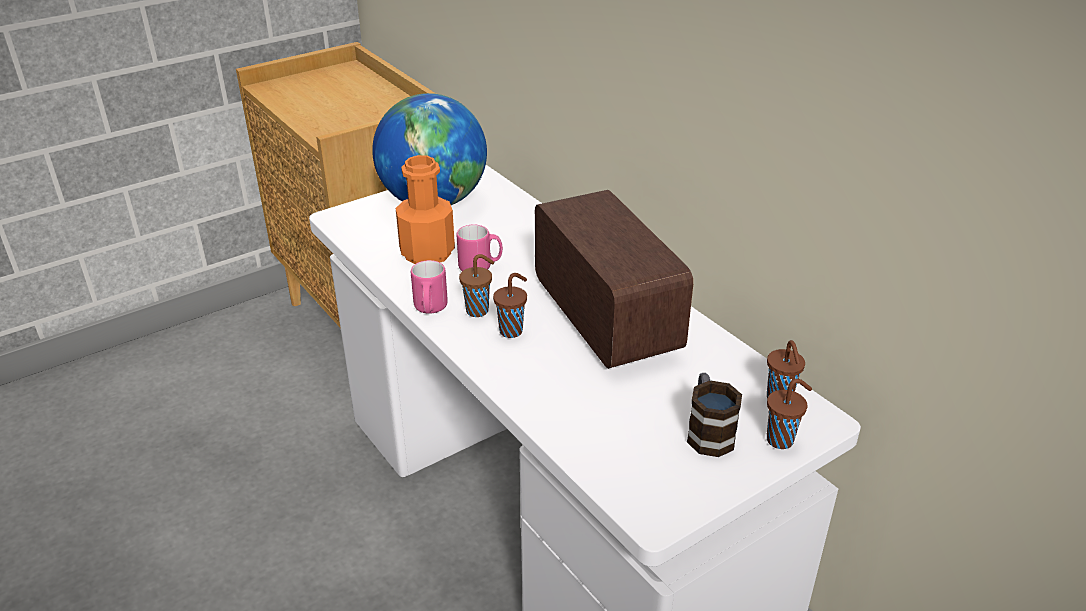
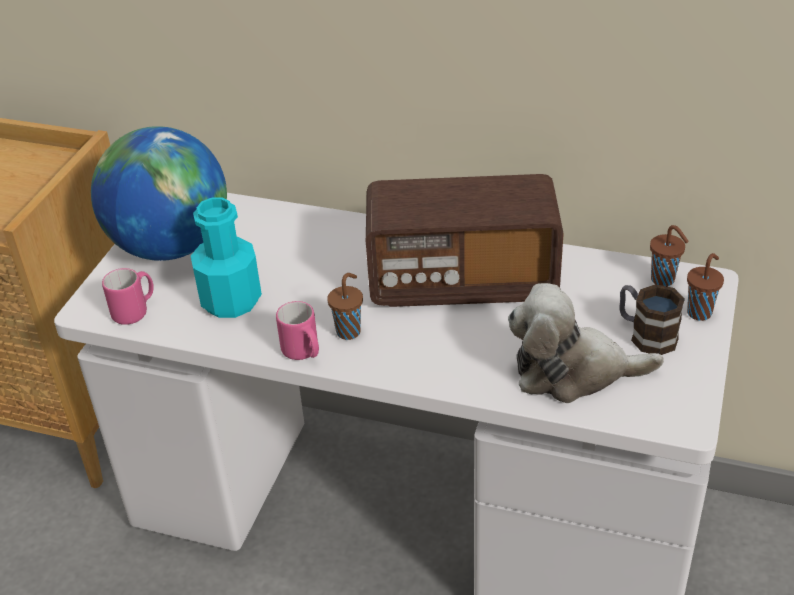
camera: 35 degrees left, 5 degrees up
orange bottle [396,155,455,264] -> turquoise bottle [191,197,262,318]
pink mug [457,224,503,271] -> pink mug moved to [102,268,154,325]
brown cup [493,273,527,338] -> none
radio [535,190,693,369] -> radio turned 150 degrees clockwise [366,174,564,307]
none -> plush toy [508,283,664,403]

